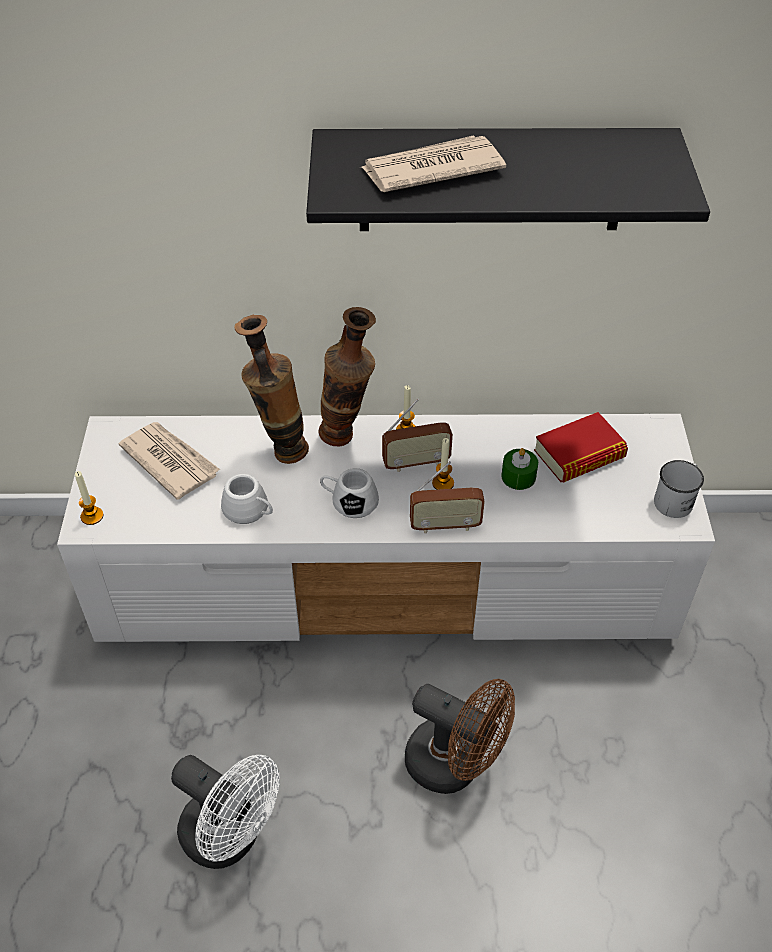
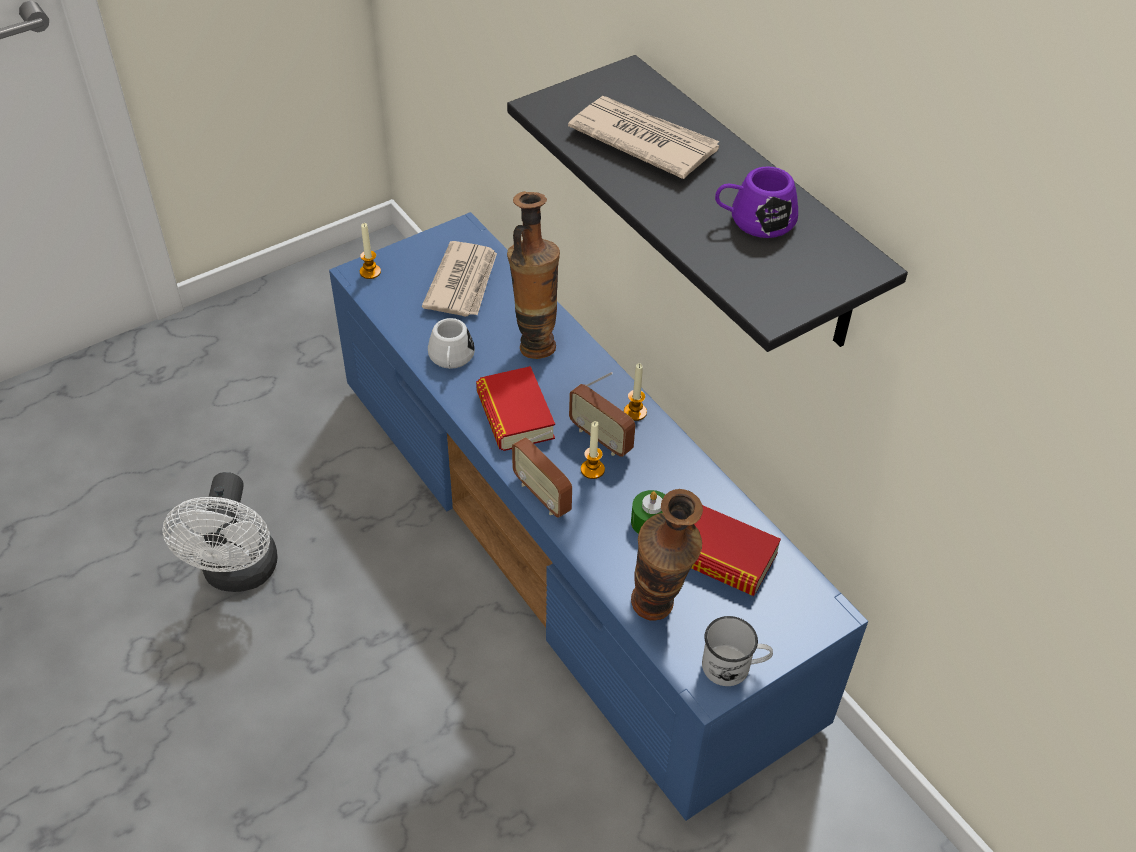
camera: 55 degrees right, 0 degrees up
white tv stand [57,414,715,642] -> blue tv stand [329,212,868,821]
vase [319,307,376,447] -> vase moved to [631,489,703,621]
white mug [320,468,379,518] -> book [476,366,555,451]
brown fan [405,679,515,794] -> none
none -> purple mug [715,166,798,238]

